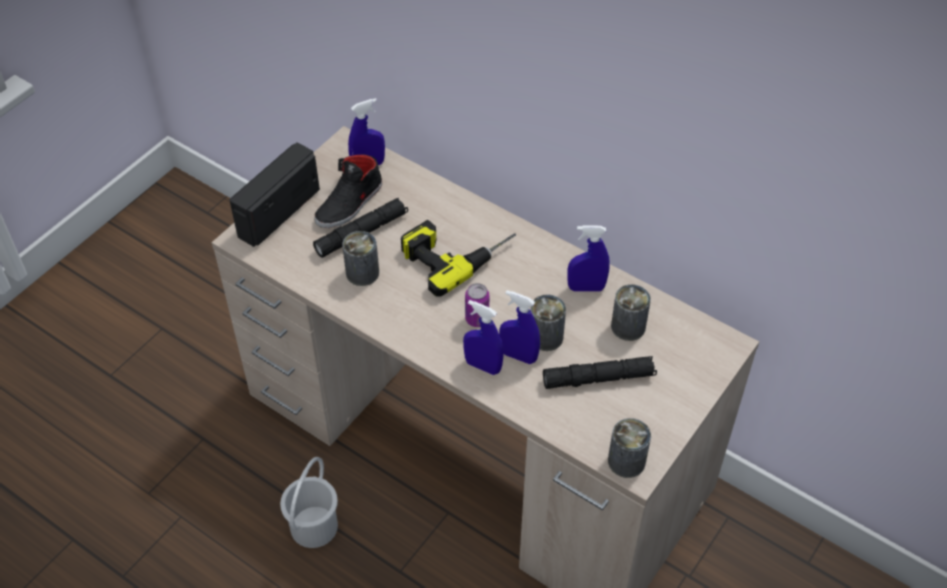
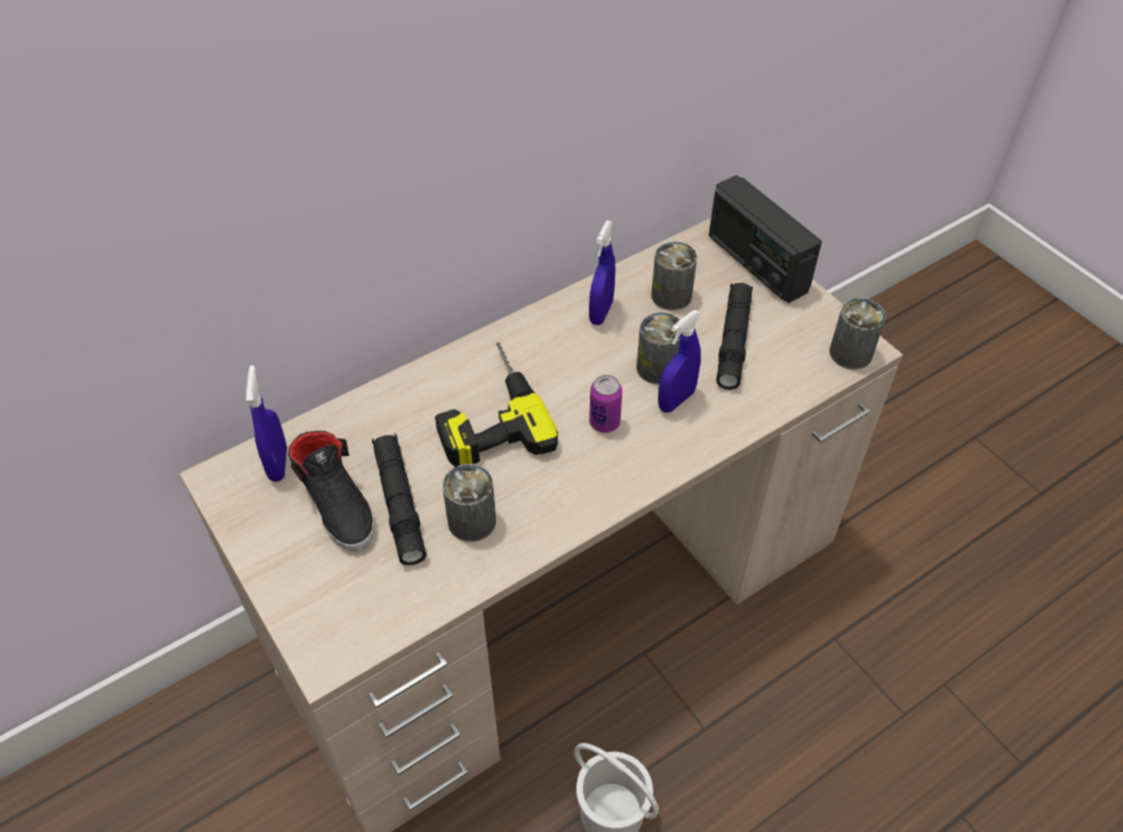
camera: 70 degrees left, 0 degrees up
radio [229,142,320,247] -> radio moved to [709,175,822,303]
blue spray bottle [463,300,503,375] -> none

